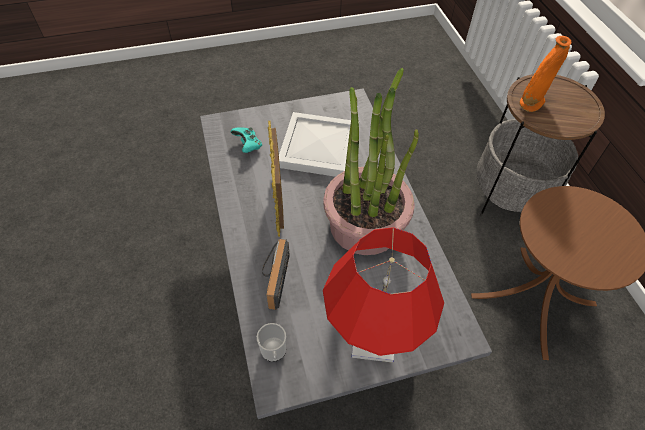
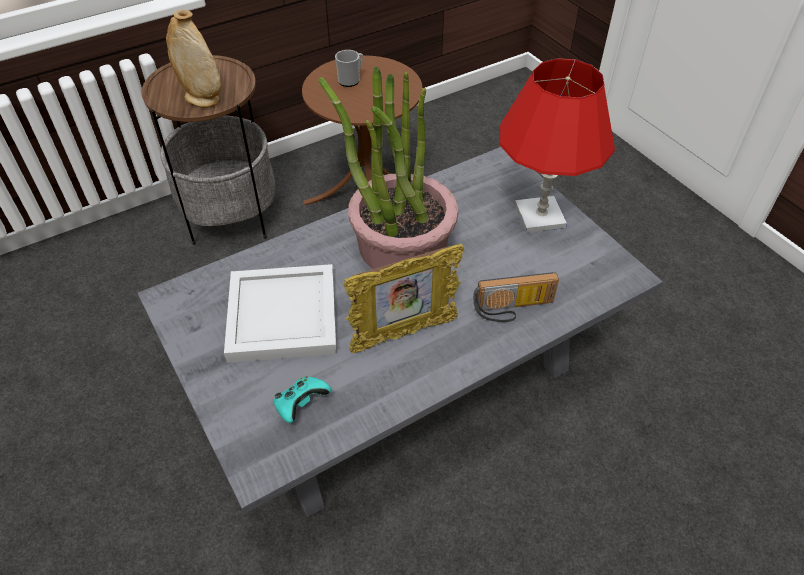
camera: 105 degrees left, 5 degrees down
mug [257,323,286,362] -> mug moved to [335,50,364,87]
orange vase [520,36,571,112] -> beige vase [166,10,221,108]

